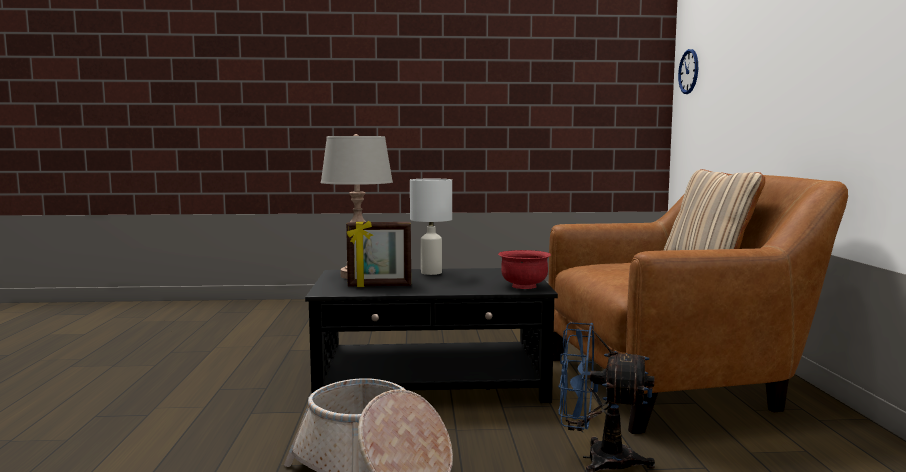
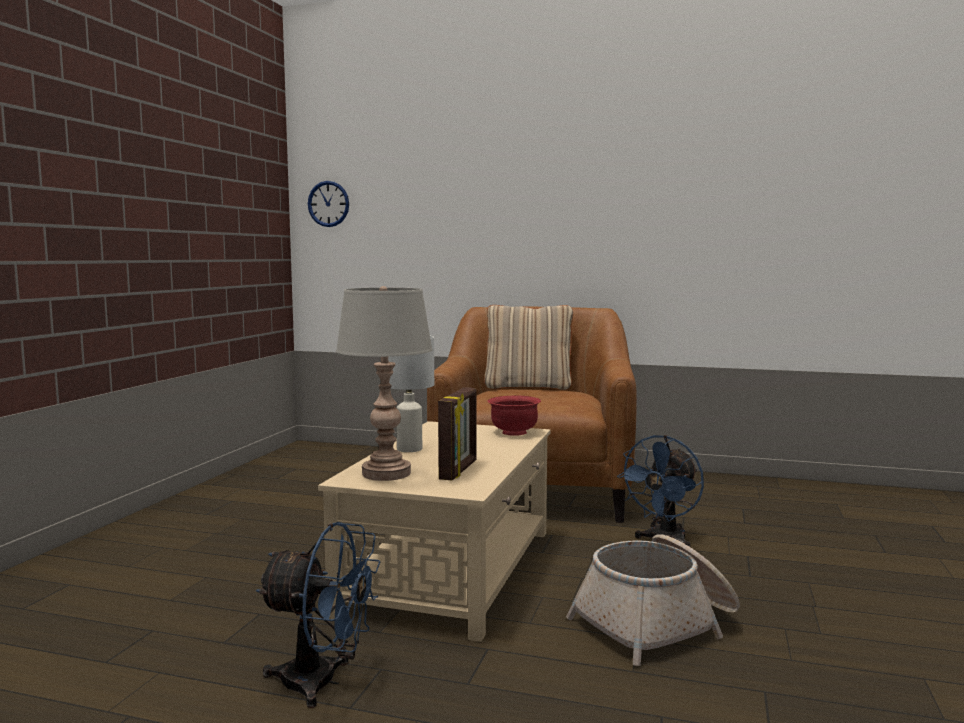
camera: 70 degrees left, 0 degrees up
black coffee table [305,268,558,403] -> beige coffee table [318,421,551,642]
none -> blue fan [256,522,381,708]

